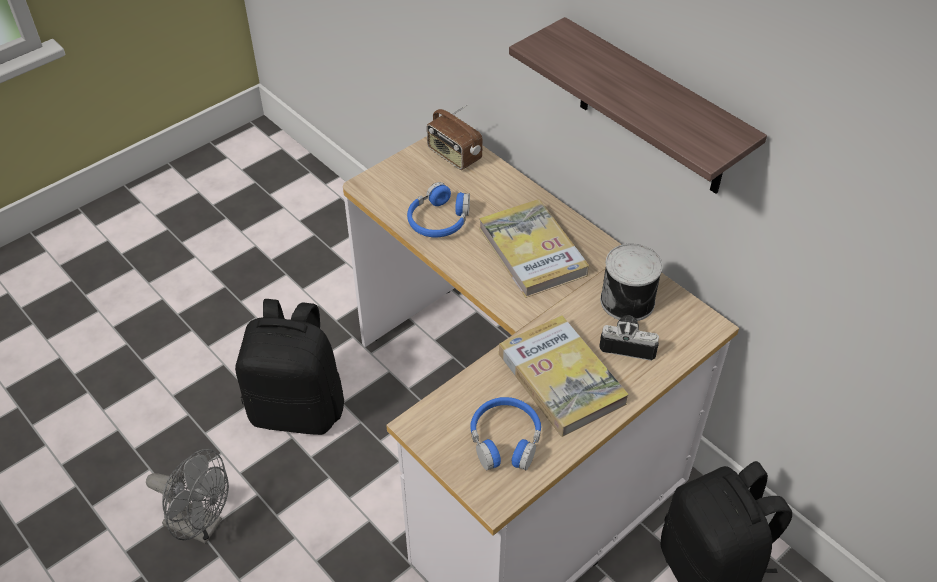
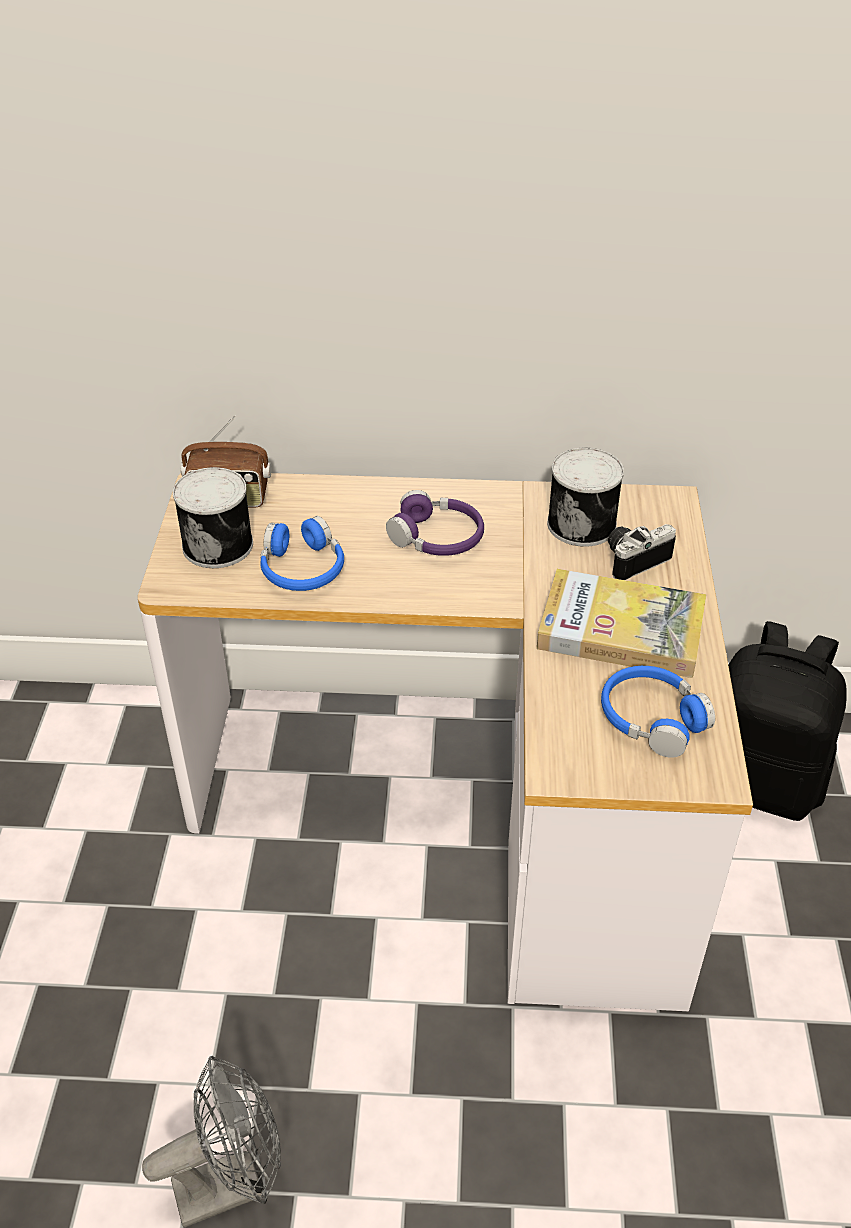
camera: 45 degrees left, 5 degrees down
black backpack [235,299,344,435] -> none
book [479,199,589,298] -> purple headphones [386,490,484,556]
shelf [509,17,767,194] -> none
none -> can [173,467,253,568]

